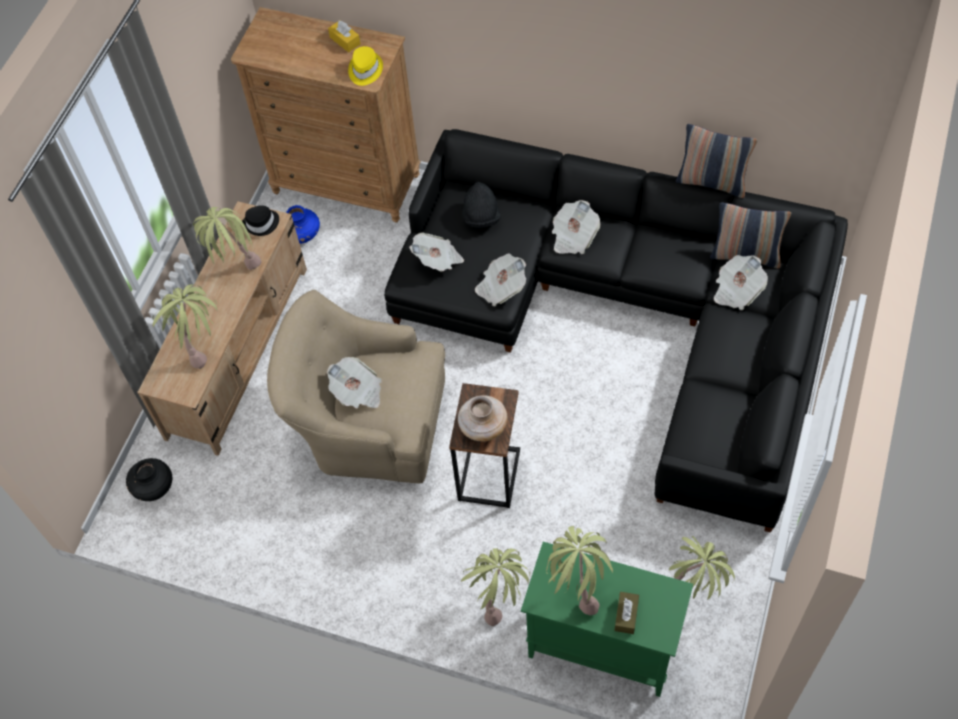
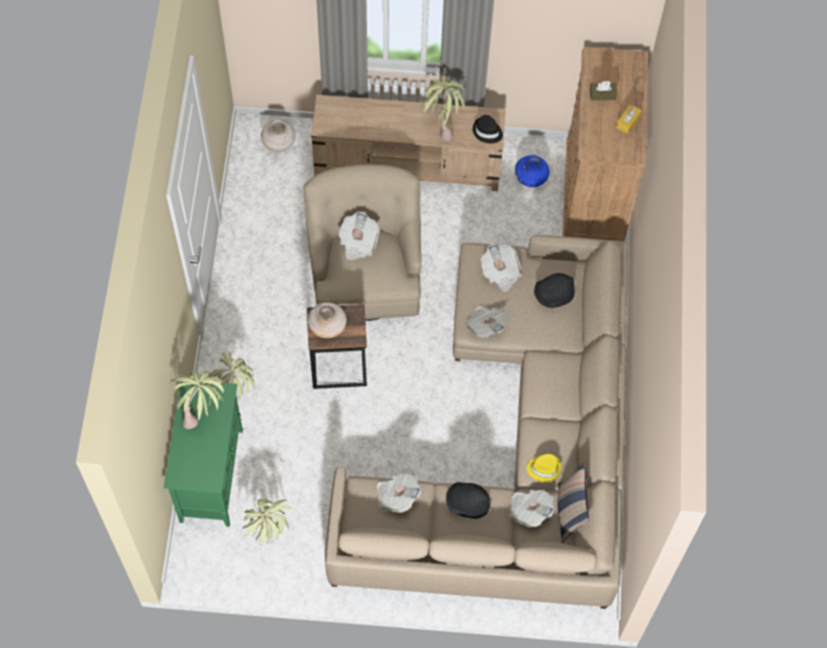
camera: 70 degrees right, 5 degrees up
black vase [126,458,172,501] -> beige vase [261,120,295,152]
potted plant [152,284,217,369] -> none
yellow hat [348,46,383,86] -> yellow hat moved to [527,454,561,482]
black sofa [384,129,848,532] -> beige sofa [325,235,628,609]
newspaper [552,200,600,254] -> newspaper moved to [377,473,421,513]
brown tissue box [614,592,639,634] -> brown tissue box moved to [590,81,617,101]
pillow [676,124,757,198] -> none
none -> black hat [446,482,491,519]

